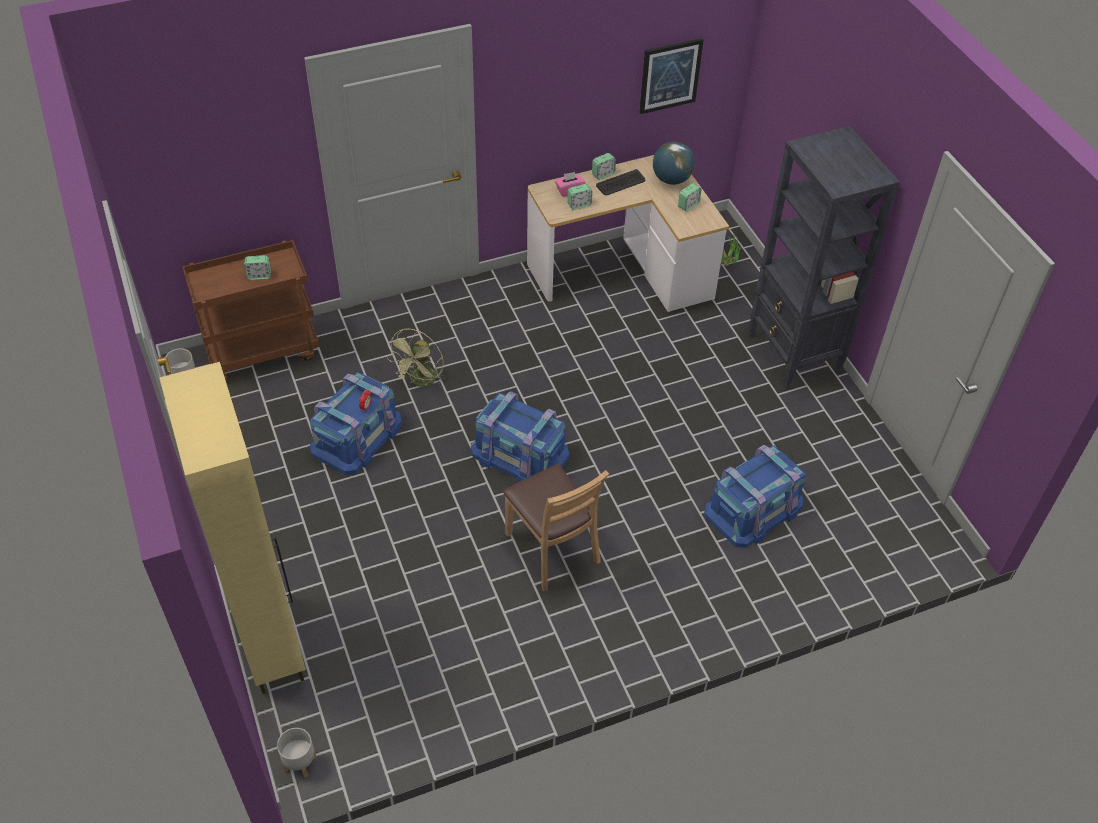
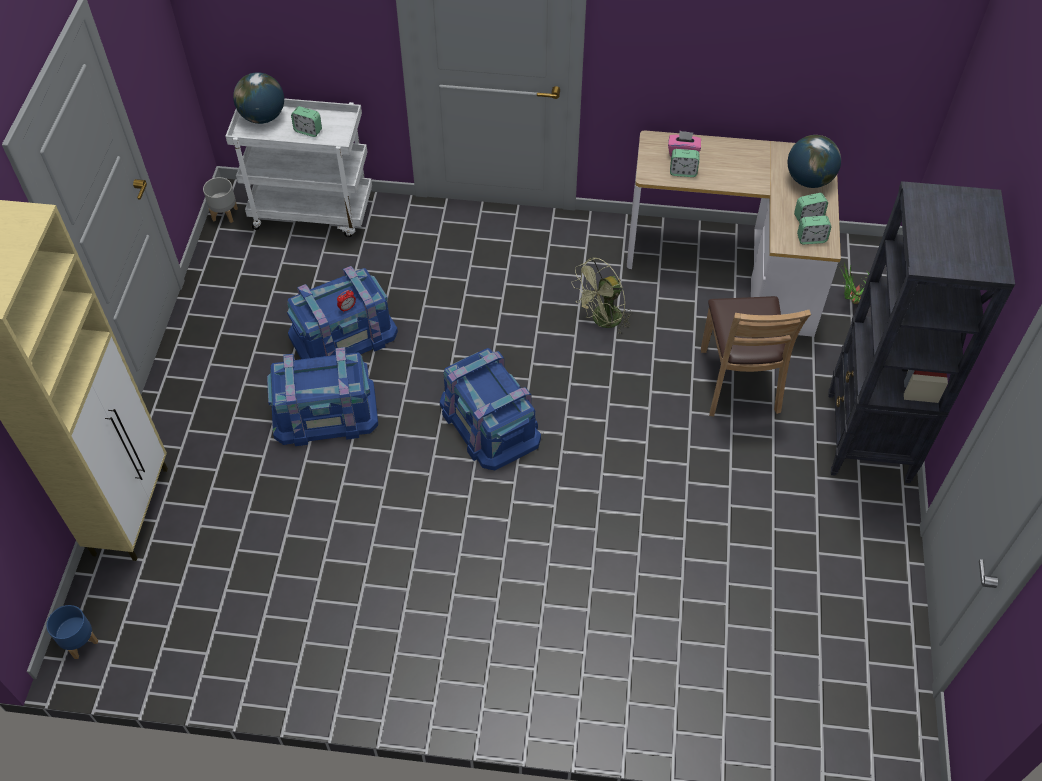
camera: 30 degrees right, 5 degrees up
brown cart [182,240,320,380] -> white cart [225,98,372,237]
grey planter [277,728,317,778] -> blue planter [46,605,98,659]
green fan [387,329,446,388] -> green fan moved to [572,257,632,335]
brown chair [503,464,609,592] -> brown chair moved to [701,296,811,417]
alarm clock [592,153,616,180] -> alarm clock moved to [797,216,831,244]
keyboard [596,169,645,195] -> none
picture [639,38,703,114] -> none
blue storage box [704,445,805,548] -> blue storage box moved to [267,347,378,446]
none -> globe [233,72,284,124]

